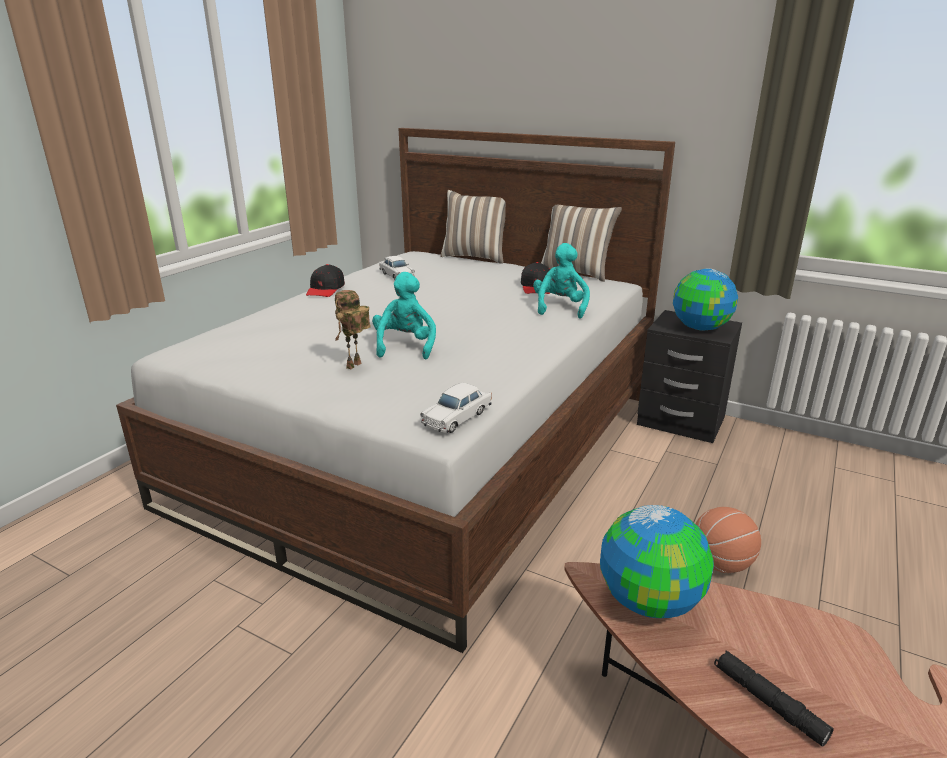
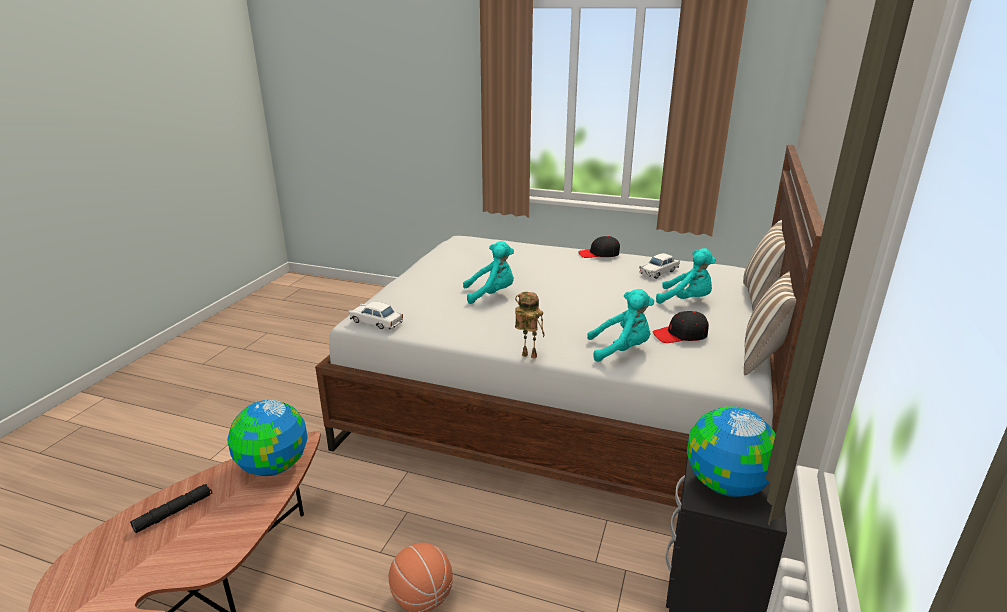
camera: 80 degrees right, 0 degrees up
toy robot [335,290,370,369] -> toy robot moved to [515,292,545,359]
none -> turquoise plush toy [656,248,716,304]

